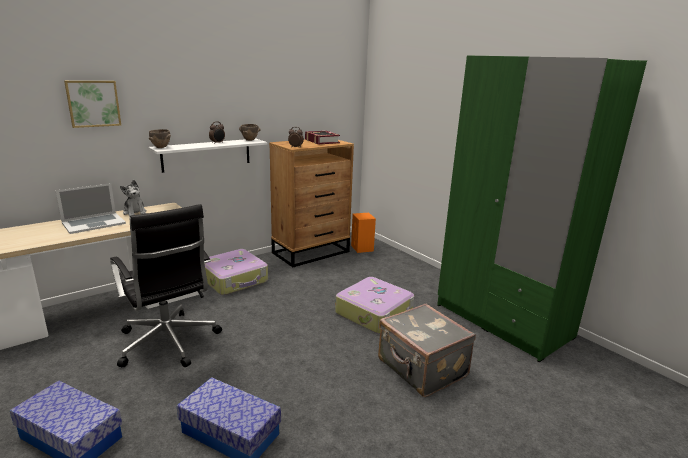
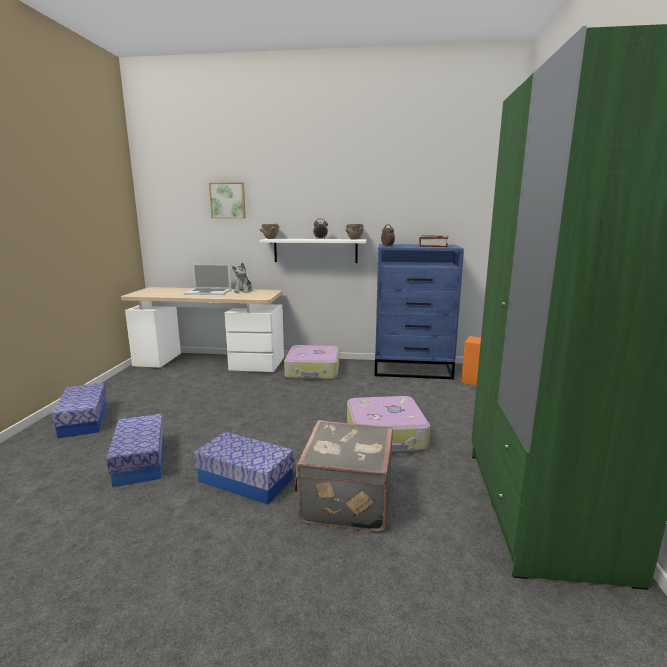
camera: 45 degrees right, 5 degrees down
black office chair [110,204,222,367] -> none
brown dresser [269,139,354,267] -> blue dresser [374,244,464,380]
none -> storage box [194,432,295,505]

